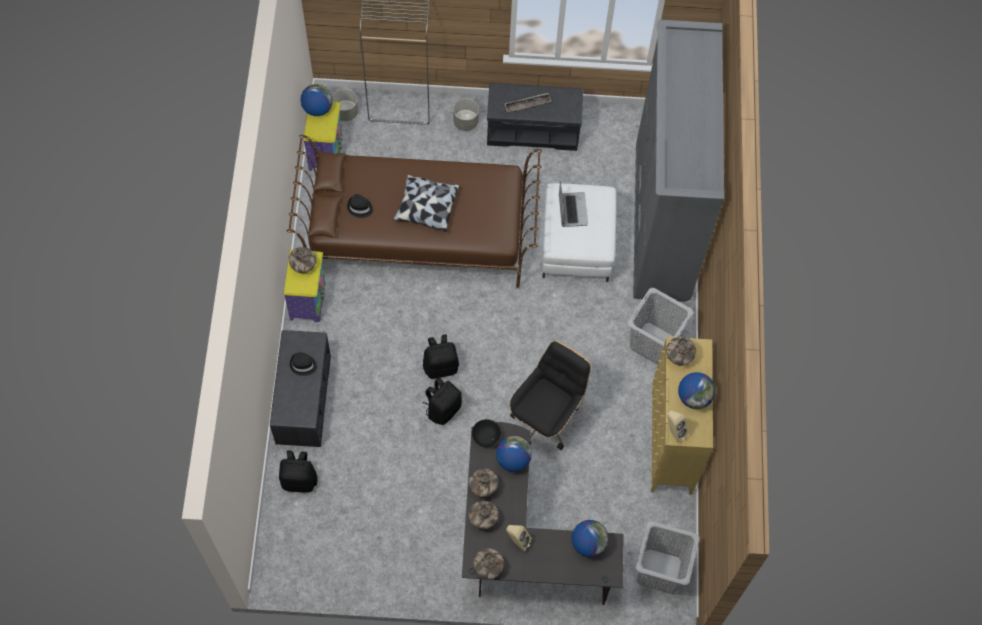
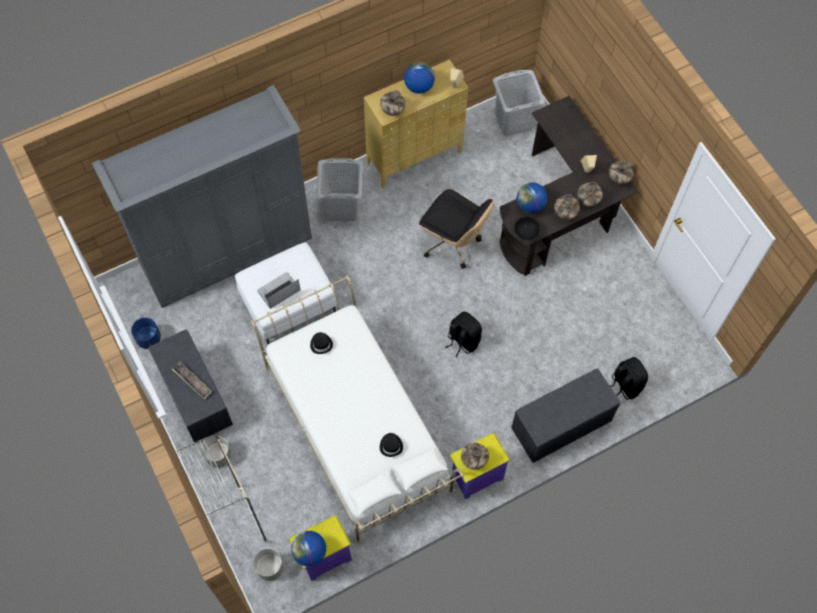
camera: 120 degrees left, 0 degrees up
brown bed [287,135,542,289] -> white bed [250,275,464,543]
black hat [290,352,317,376] -> black hat moved to [310,332,333,354]
pillow [393,174,459,232] -> none
black backpack [422,377,462,425] -> none
black office chair [510,341,591,450] -> black office chair turned 150 degrees counterclockwise [419,189,494,269]
globe [572,520,609,557] -> none
none -> blue planter [131,318,161,349]

